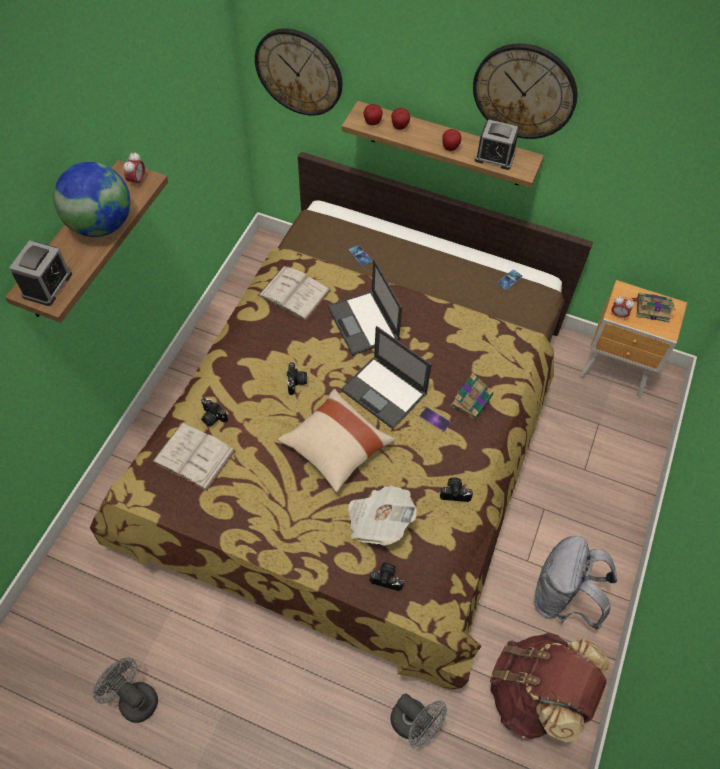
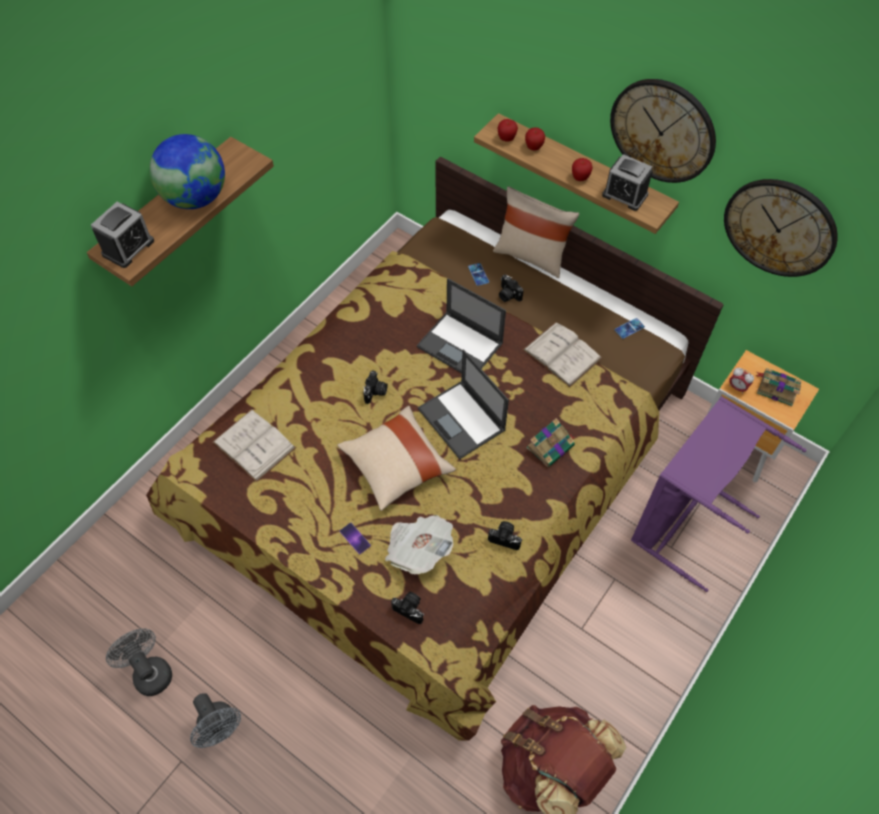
camera: 15 degrees right, 0 degrees up
alarm clock [123,152,145,188] -> none
camera [200,398,228,427] -> camera moved to [499,275,523,302]
wall clock [255,28,343,116] -> wall clock moved to [724,179,838,277]
white book [258,266,331,321] -> white book moved to [523,322,602,387]
laptop [327,259,402,356] -> laptop turned 45 degrees counterclockwise [417,278,506,373]
grey fan [390,694,447,747] -> grey fan moved to [190,693,241,748]
phone [419,407,451,432] -> phone moved to [340,523,371,554]
grey backpack [534,536,617,630] -> none
none -> beige pillow [493,186,579,278]
none -> purple laundry basket [631,396,806,592]

